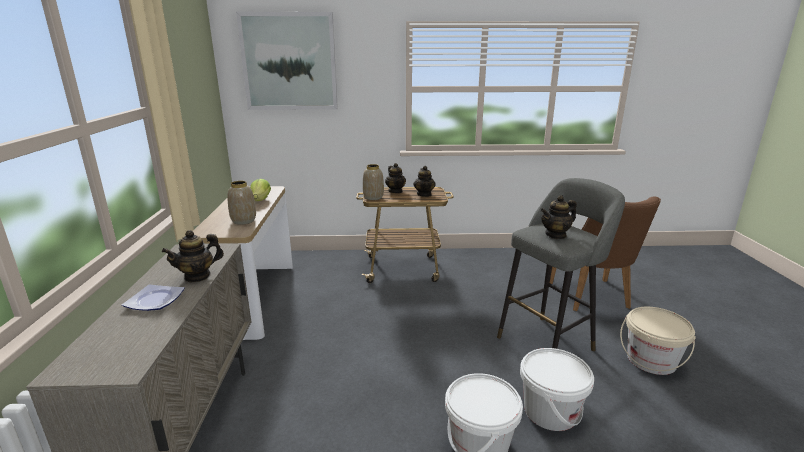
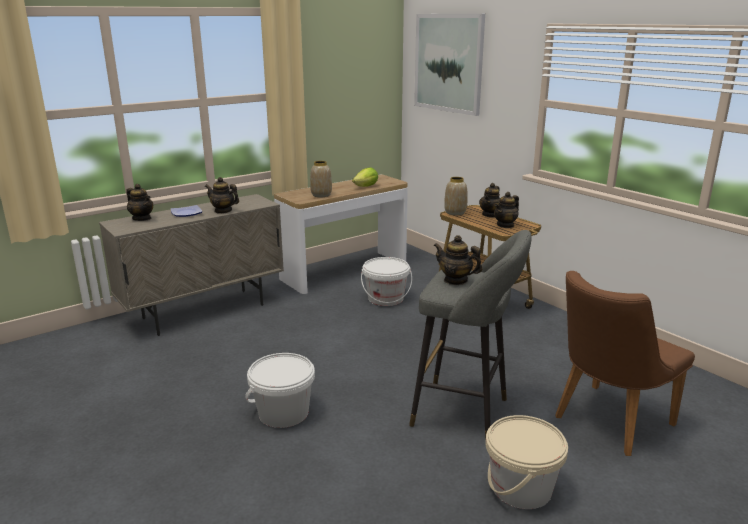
camera: 55 degrees right, 0 degrees up
white bucket [520,348,594,431] -> white bucket moved to [361,257,412,306]
none -> teapot [126,184,153,221]

